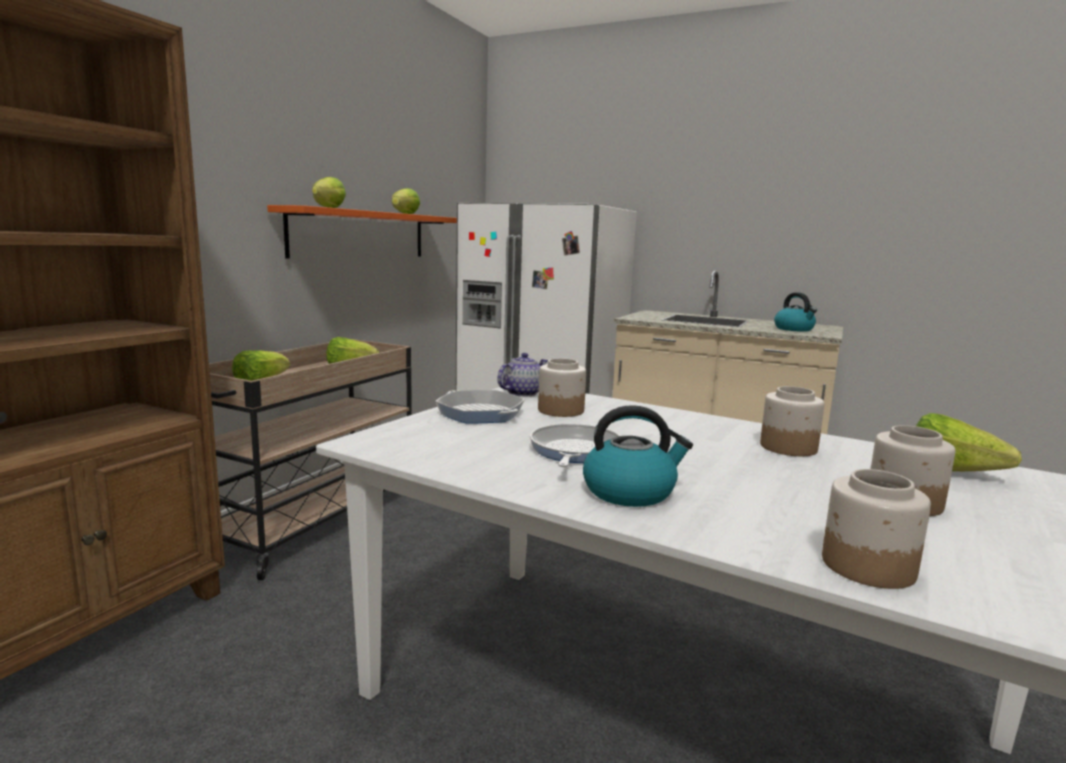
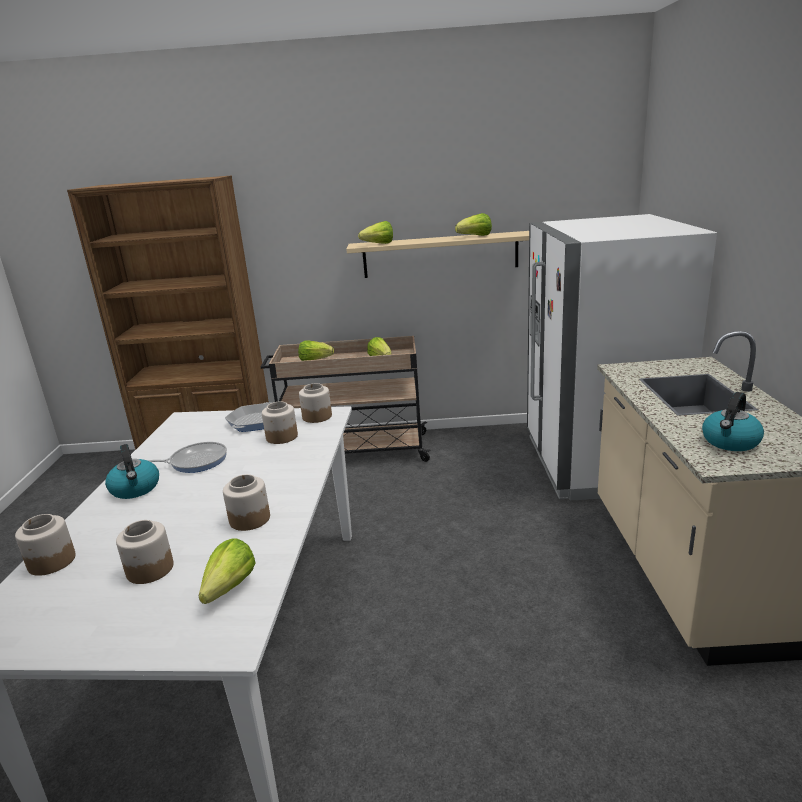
camera: 65 degrees right, 10 degrees up
orange shelf [267,205,457,259] -> beige shelf [346,231,529,278]
teapot [497,353,548,397] -> jar [299,383,332,423]

